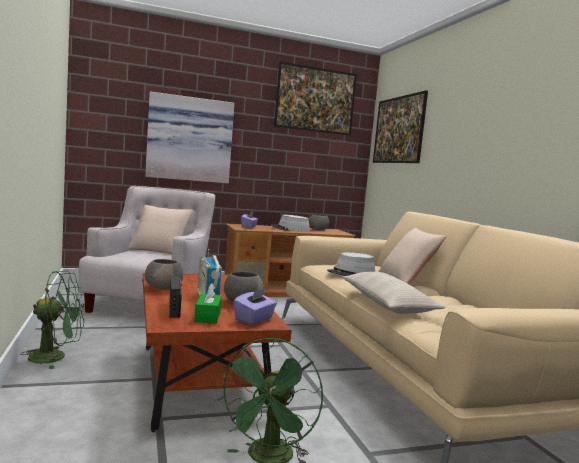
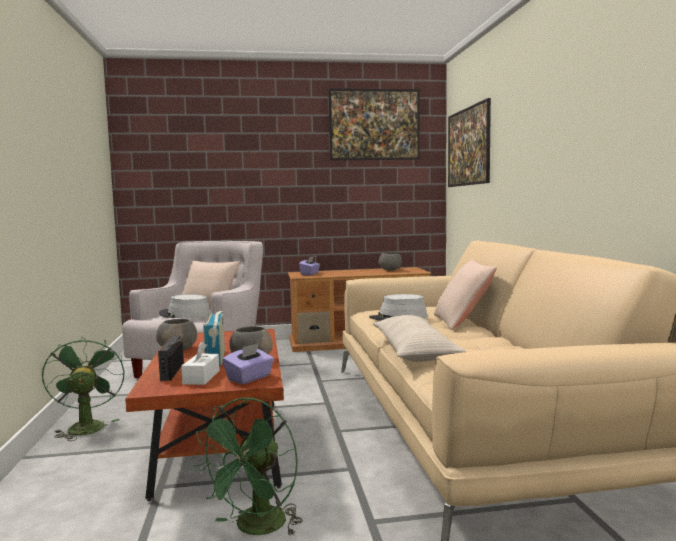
camera: 10 degrees right, 0 degrees up
green fan [21,271,84,369] -> green fan turned 105 degrees counterclockwise [42,336,124,441]
picture [145,92,235,183] -> none
green tissue box [194,283,222,324] -> white tissue box [181,342,219,385]
grey hat [271,215,310,232] -> grey hat moved to [159,294,210,318]

